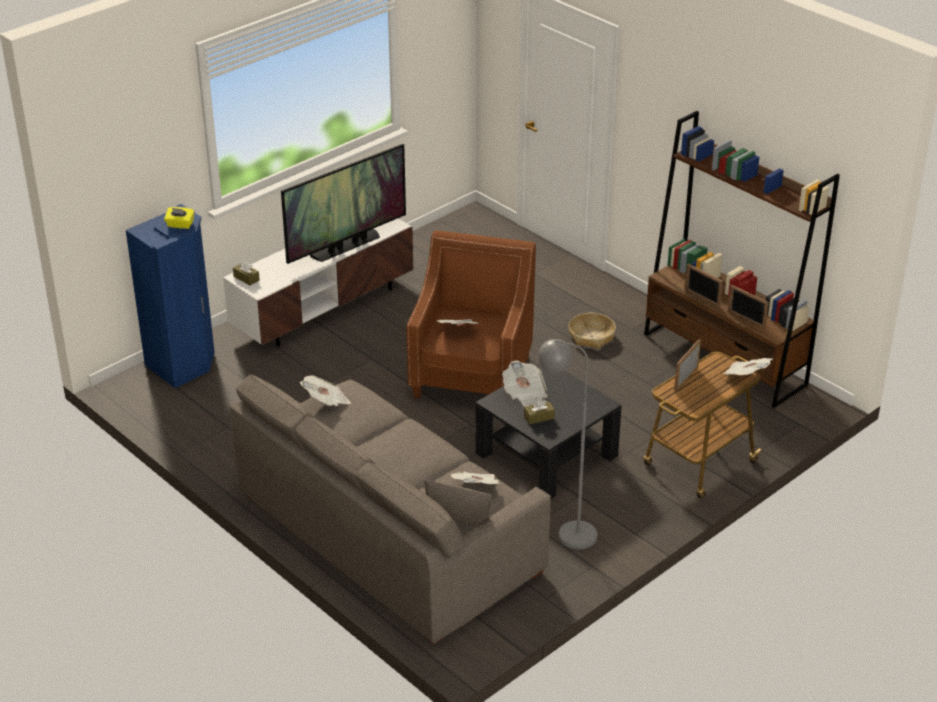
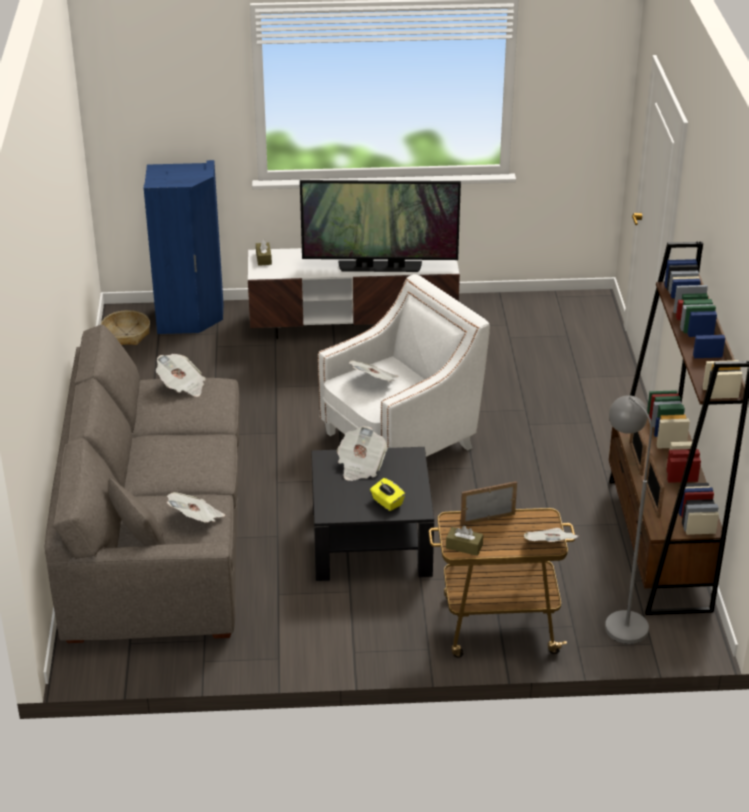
camera: 40 degrees right, 0 degrees up
yellow tissue box [164,207,195,229] -> yellow tissue box moved to [370,478,405,511]
brown armchair [406,231,536,398] -> white armchair [318,274,490,457]
brown tissue box [524,399,555,424] -> brown tissue box moved to [446,526,483,556]
grey floor lamp [538,339,597,550] -> grey floor lamp moved to [605,395,652,644]
basket [569,313,616,349] -> basket moved to [101,310,150,345]

